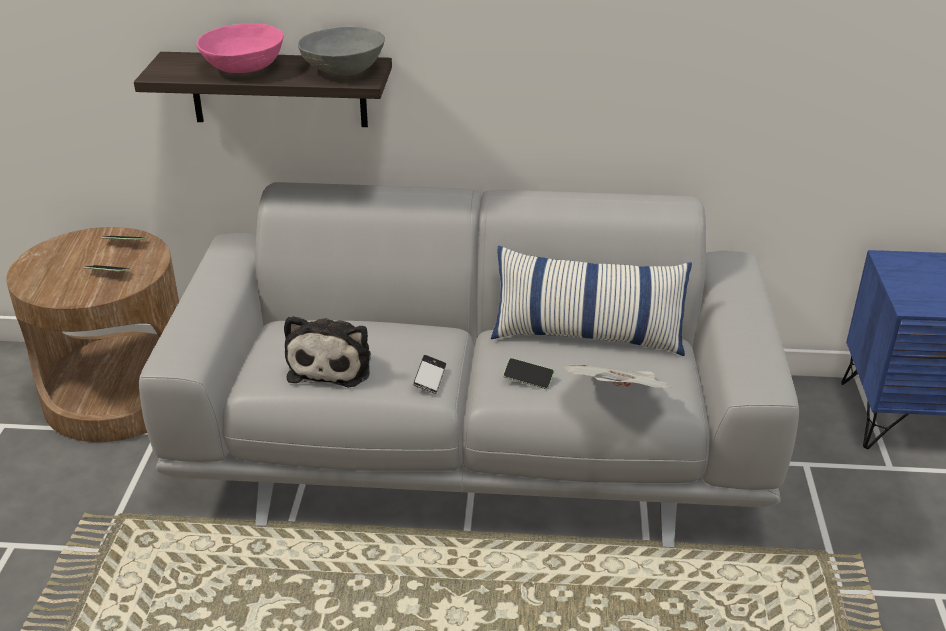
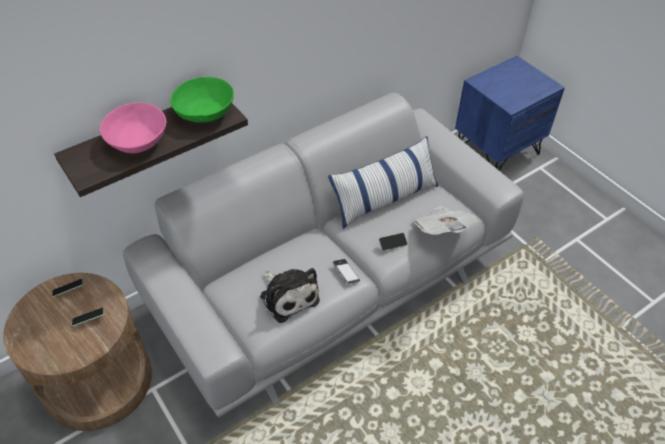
camera: 40 degrees left, 15 degrees up
grey bowl [298,27,385,76] -> green bowl [170,77,234,123]

